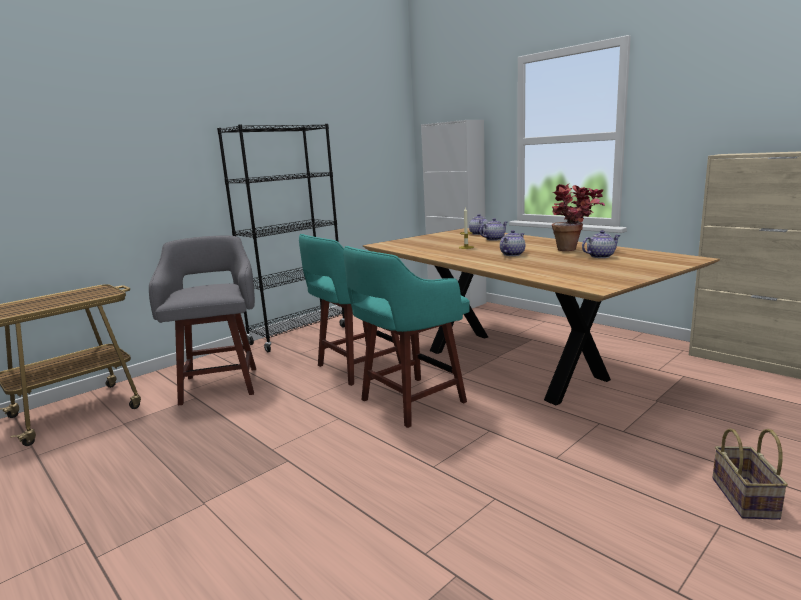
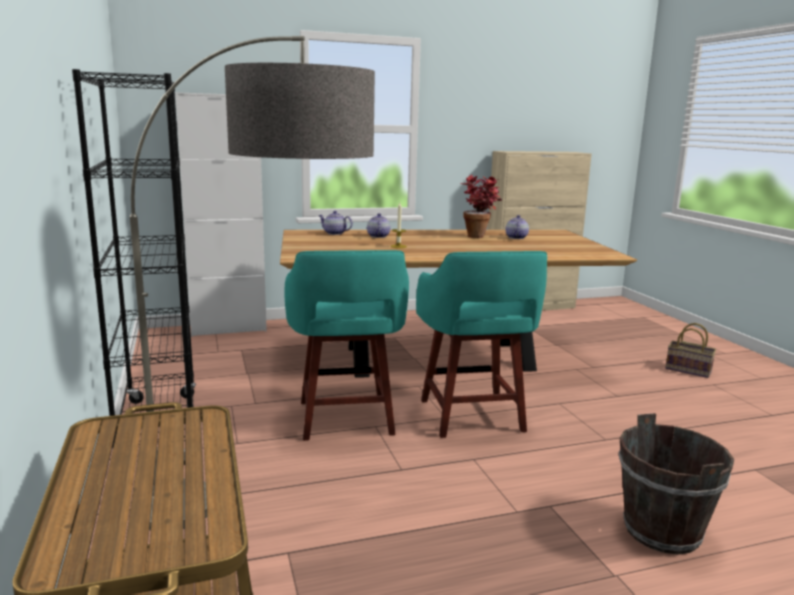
camera: 65 degrees left, 0 degrees up
grey stool [149,236,256,406] -> floor lamp [130,36,375,531]
teapot [500,230,525,256] -> none
none -> brown bucket [619,413,734,555]

